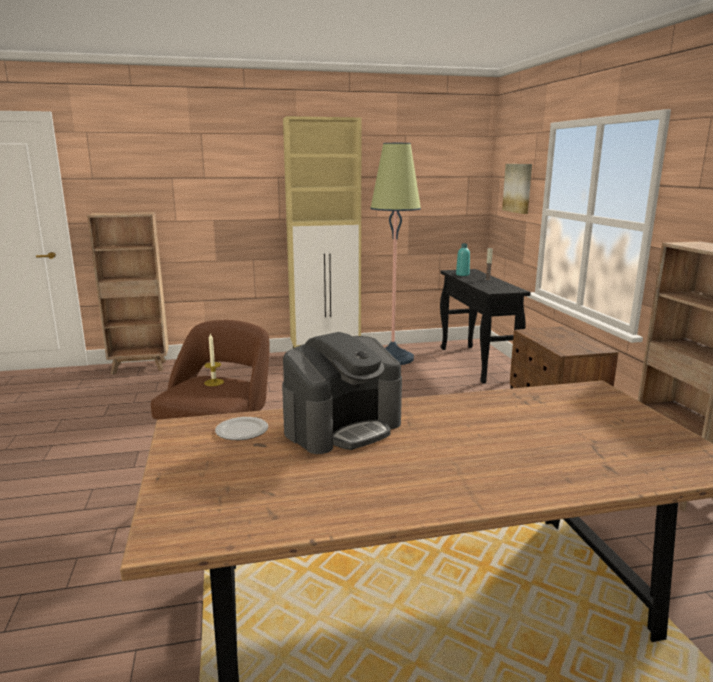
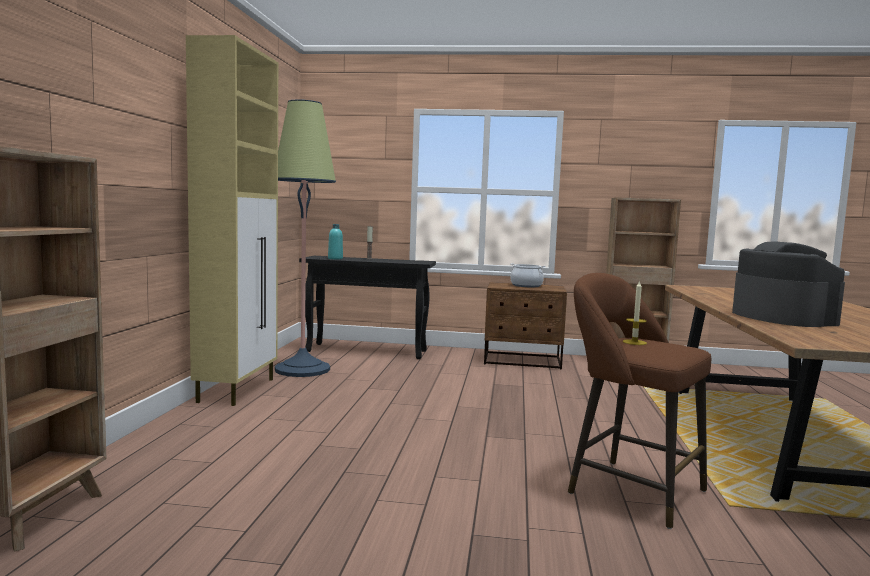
camera: 70 degrees left, 10 degrees down
plate [215,417,268,440] -> none
picture [502,164,532,214] -> none
none -> cooking pot [510,263,545,287]

